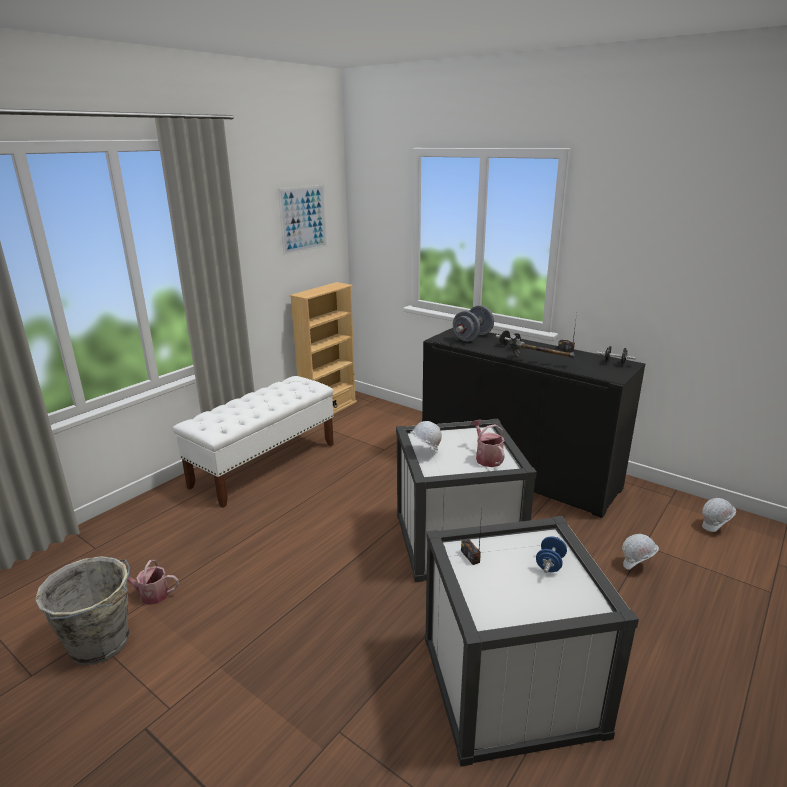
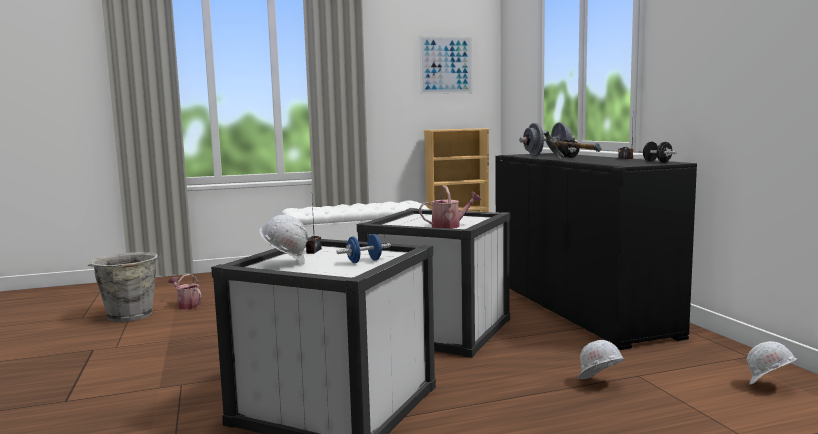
camera: 35 degrees right, 15 degrees down
white hard hat [410,421,442,451] -> white hard hat moved to [259,215,308,265]
watering can [471,420,505,467] -> watering can turned 60 degrees clockwise [419,186,481,229]

